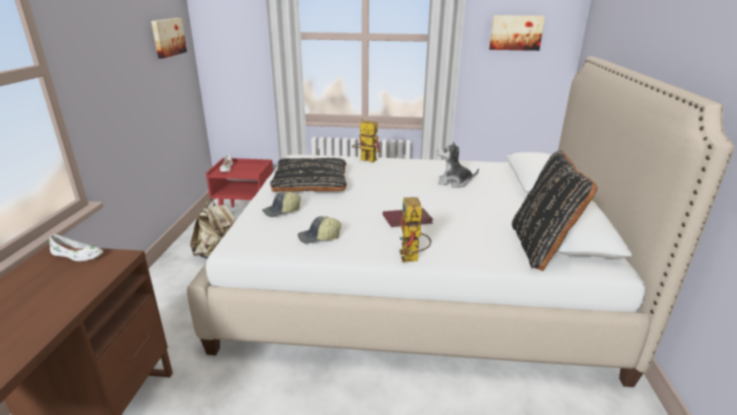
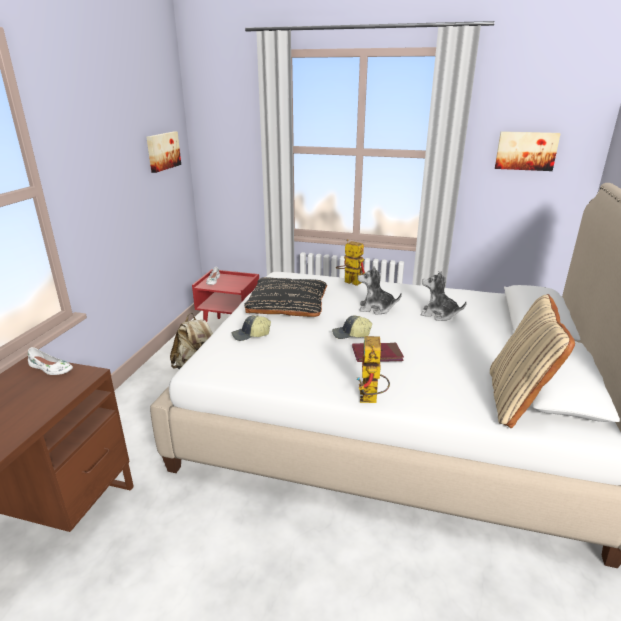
camera: 10 degrees right, 0 degrees up
cap [298,216,342,244] -> cap moved to [332,315,372,339]
black pillow [512,150,598,271] -> beige pillow [490,294,575,428]
none -> plush toy [358,266,402,315]

